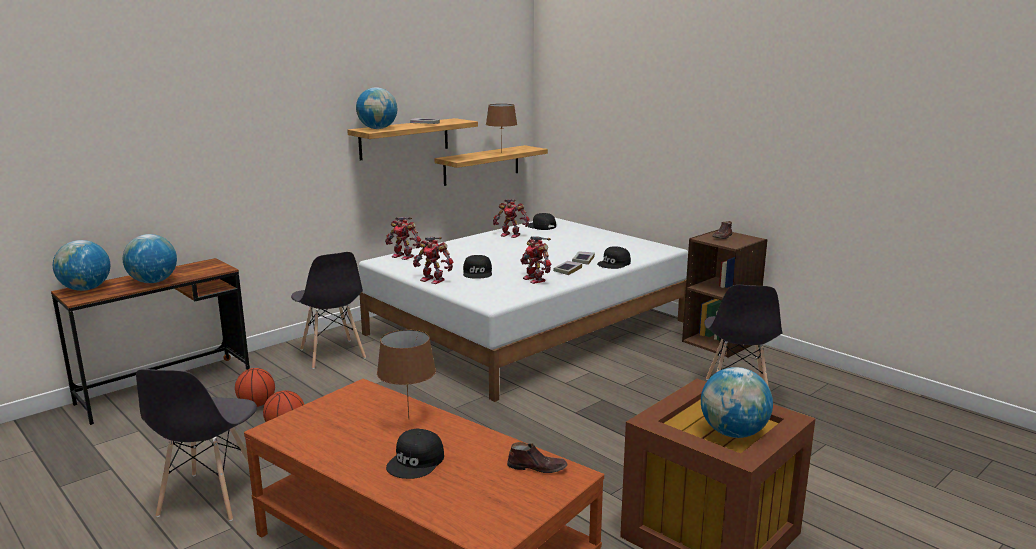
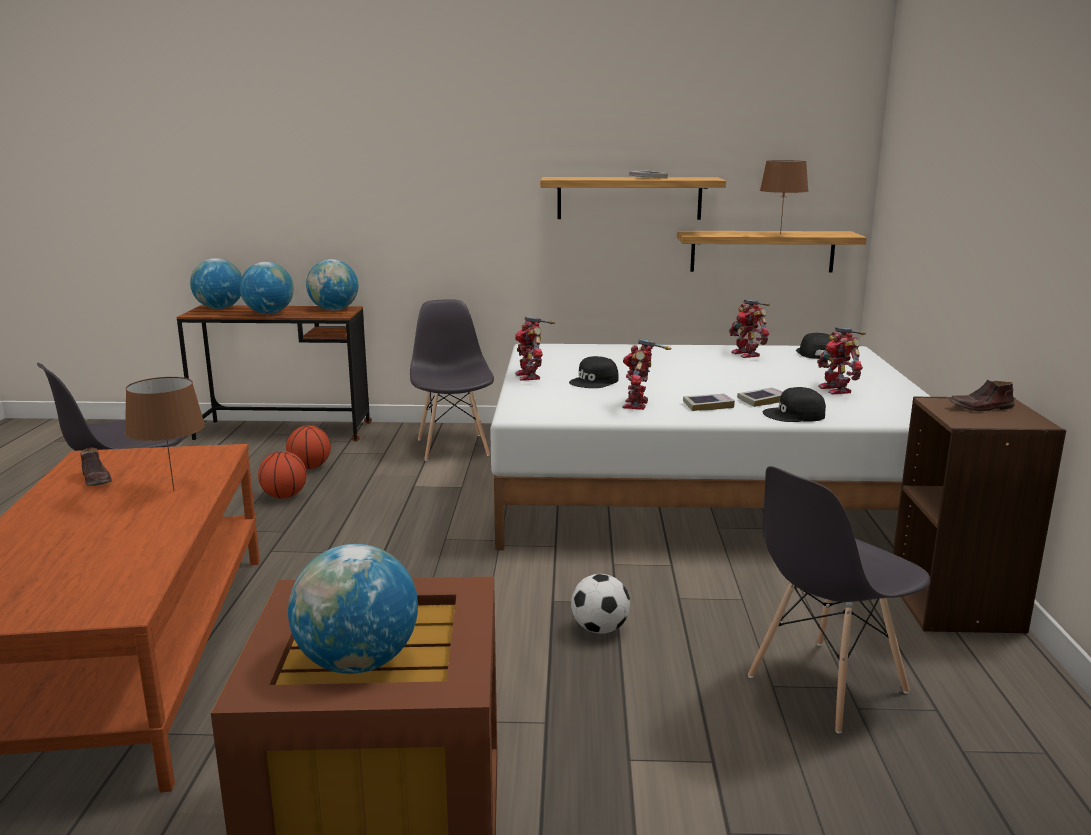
camera: 45 degrees right, 0 degrees up
grey chair [291,252,366,369] -> grey chair turned 150 degrees clockwise [410,299,494,461]
globe [356,87,397,129] -> globe moved to [306,259,358,311]
toy robot [385,217,421,260] -> toy robot moved to [817,327,866,394]
black cap [386,429,444,479] -> none
brown shoe [507,442,568,473] -> brown shoe moved to [80,448,112,486]
none -> football [571,574,630,634]

